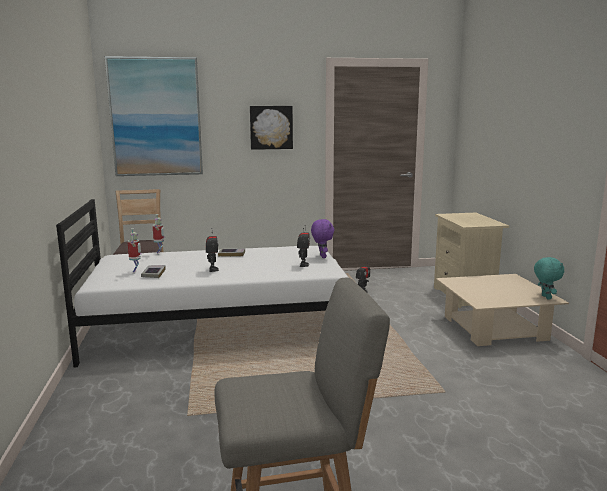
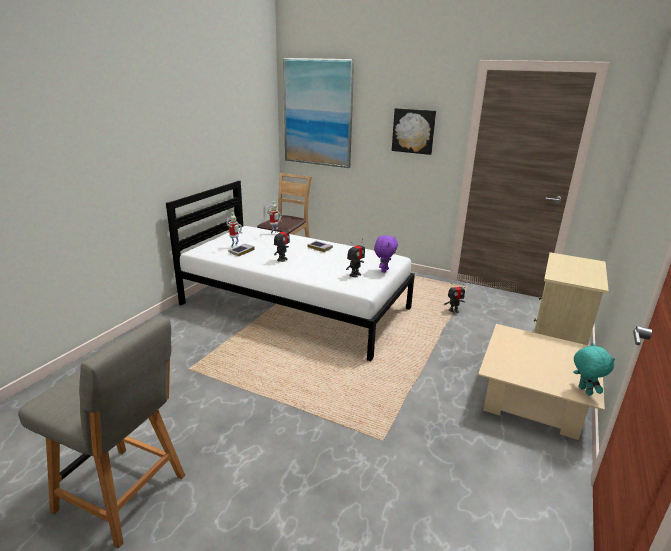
camera: 35 degrees right, 10 degrees up
turquoise plush toy [534,257,564,299] -> turquoise plush toy turned 45 degrees counterclockwise [573,343,615,396]

